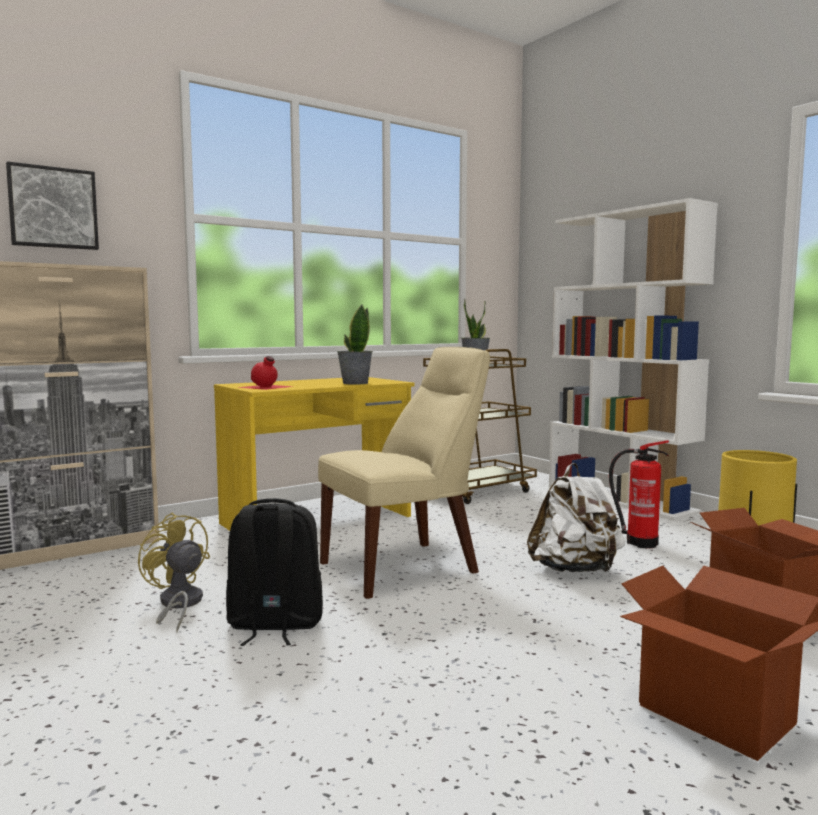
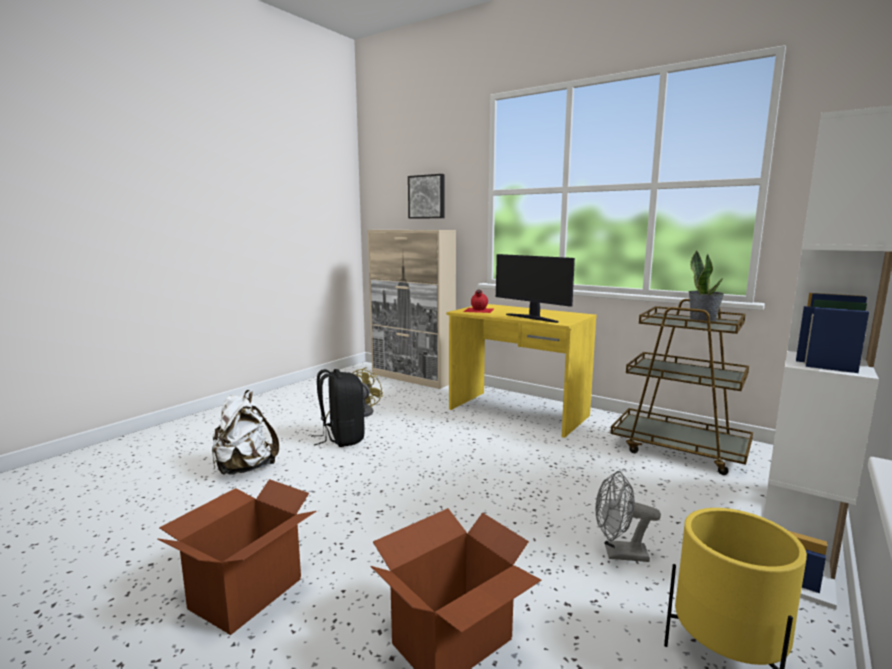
camera: 70 degrees right, 5 degrees up
beige chair [318,347,490,599] -> none
potted plant [337,305,373,385] -> monitor [496,254,575,323]
white backpack [527,463,625,572] -> white backpack moved to [212,390,279,475]
fire extinguisher [609,440,669,548] -> grey fan [595,471,661,562]

